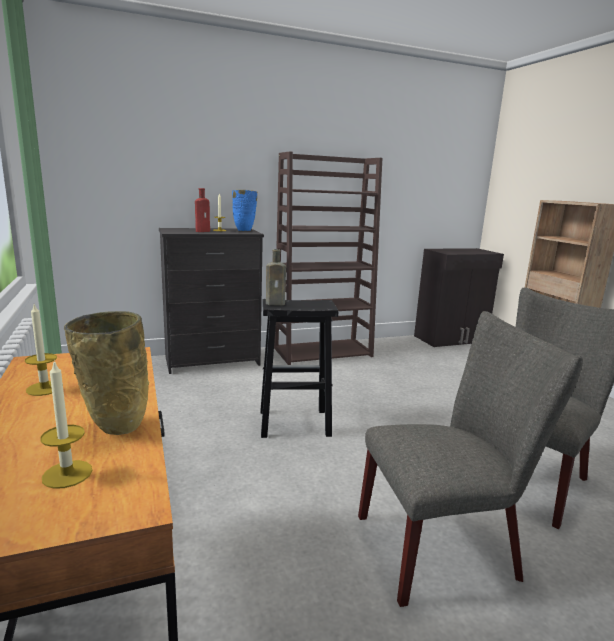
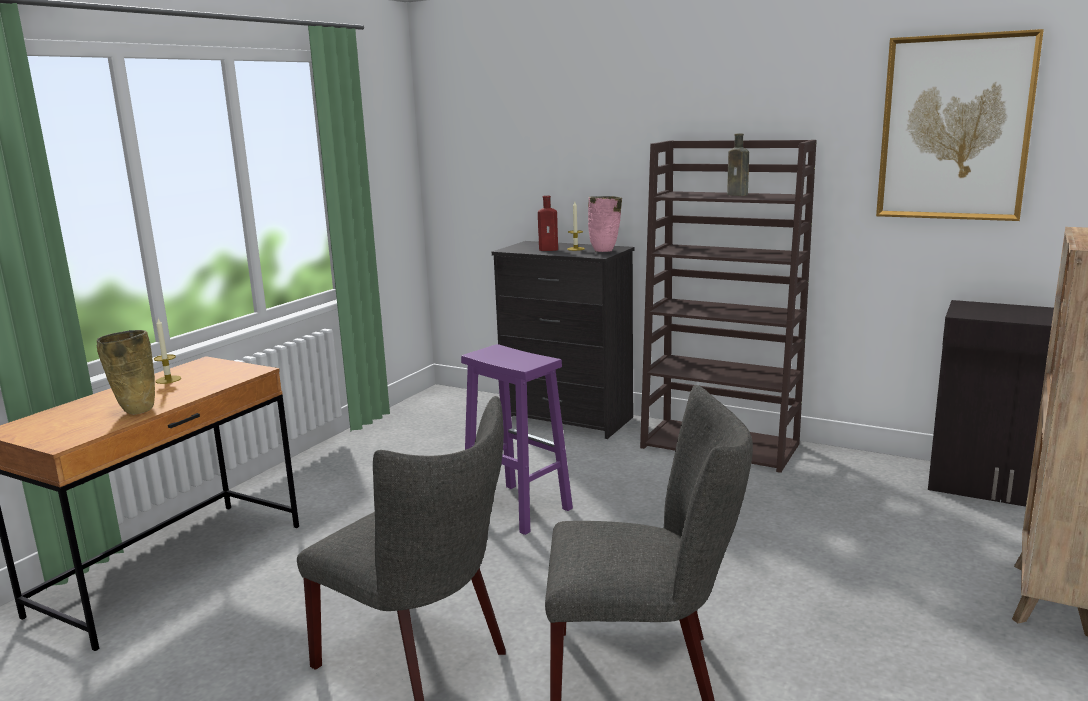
camera: 50 degrees right, 0 degrees up
candle [40,360,92,489] -> none
blue vase [232,190,257,231] -> pink vase [588,196,622,252]
black stool [260,299,338,438] -> purple stool [461,344,573,535]
brown bottle [266,249,286,306] -> brown bottle moved to [727,134,749,196]
none -> picture [876,29,1044,221]

